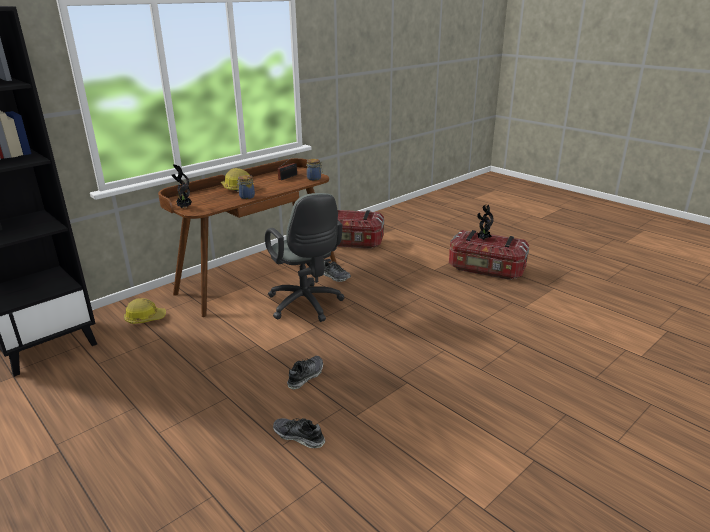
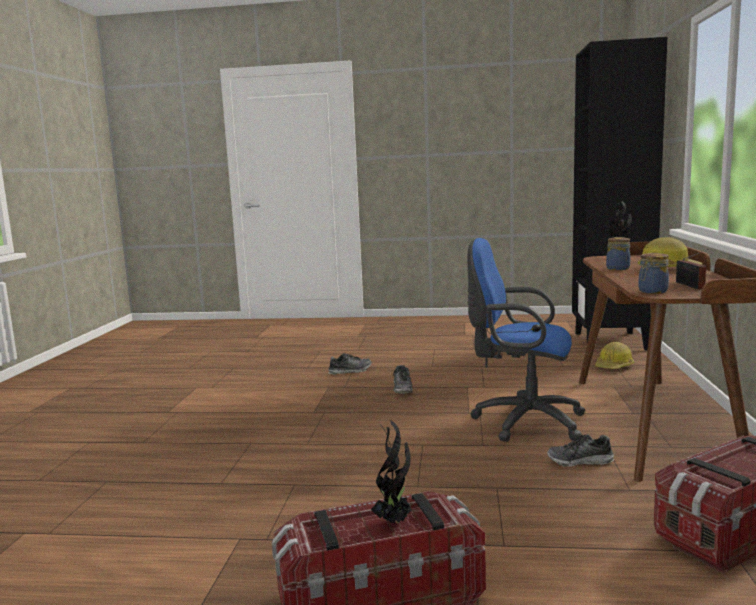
camera: 140 degrees right, 15 degrees down
grey office chair [265,193,344,322] -> blue office chair [467,238,585,442]

